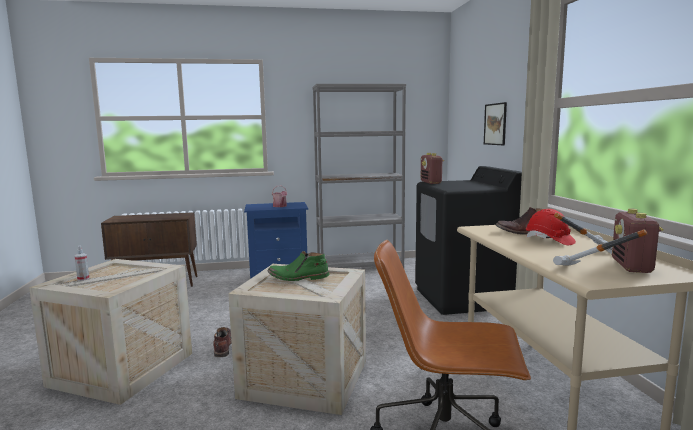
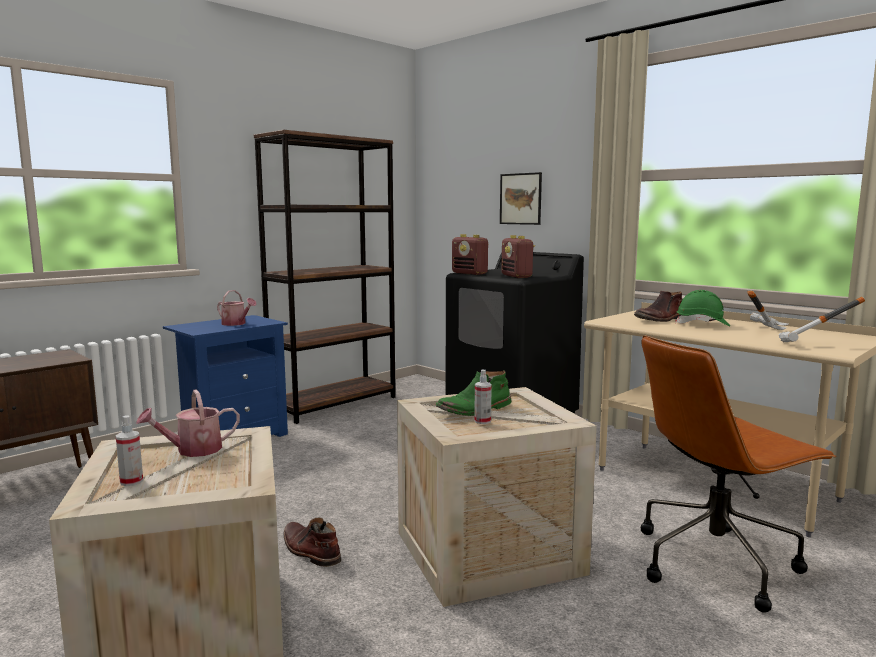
camera: 35 degrees left, 0 degrees up
grey bookcase [312,84,406,268] -> brown bookcase [254,130,396,424]
red hard hat [526,209,576,245] -> green hard hat [675,290,730,326]
radio [612,209,664,273] -> radio moved to [501,235,535,278]
none -> watering can [136,389,240,457]
none -> spray bottle [474,369,492,424]

